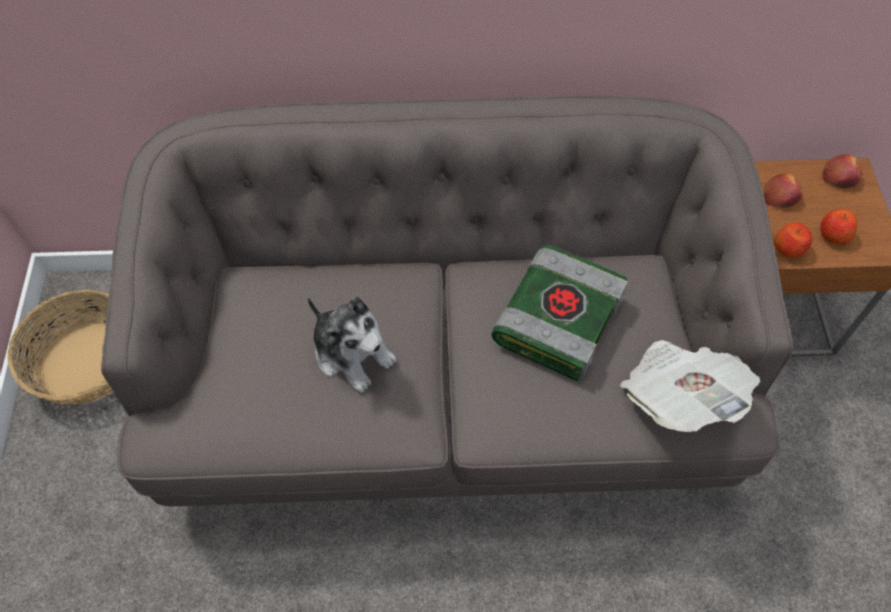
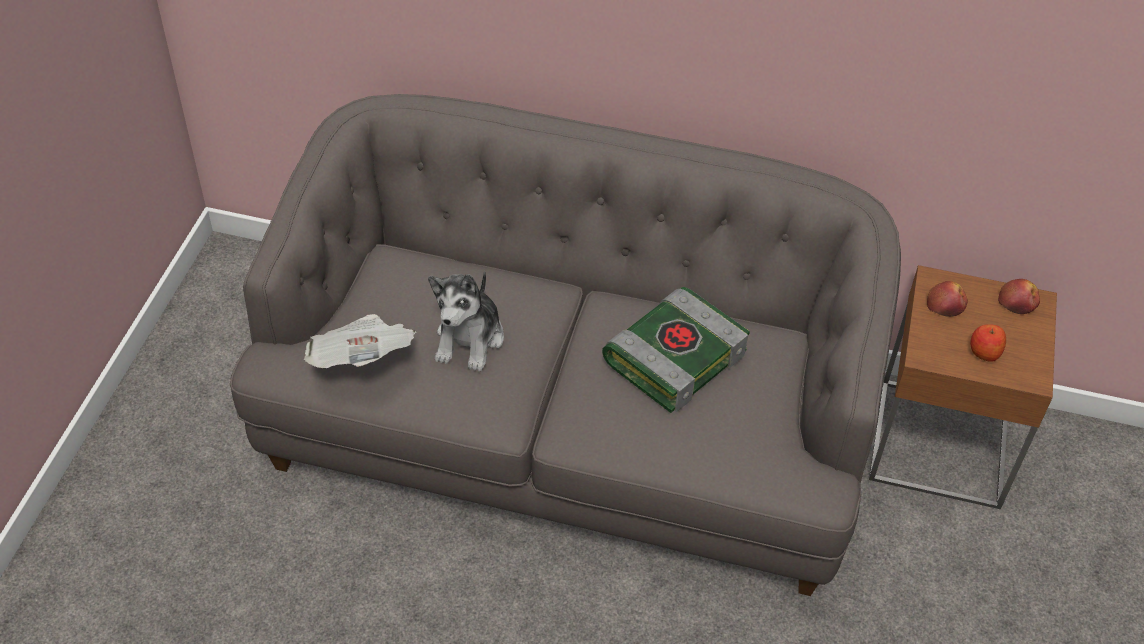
camera: 15 degrees right, 10 degrees down
basket [7,290,113,405] -> none
plush toy [307,297,397,393] -> plush toy turned 45 degrees clockwise [428,271,504,372]
newspaper [620,340,760,432] -> newspaper moved to [304,314,416,368]
apple [774,222,813,258] -> none

